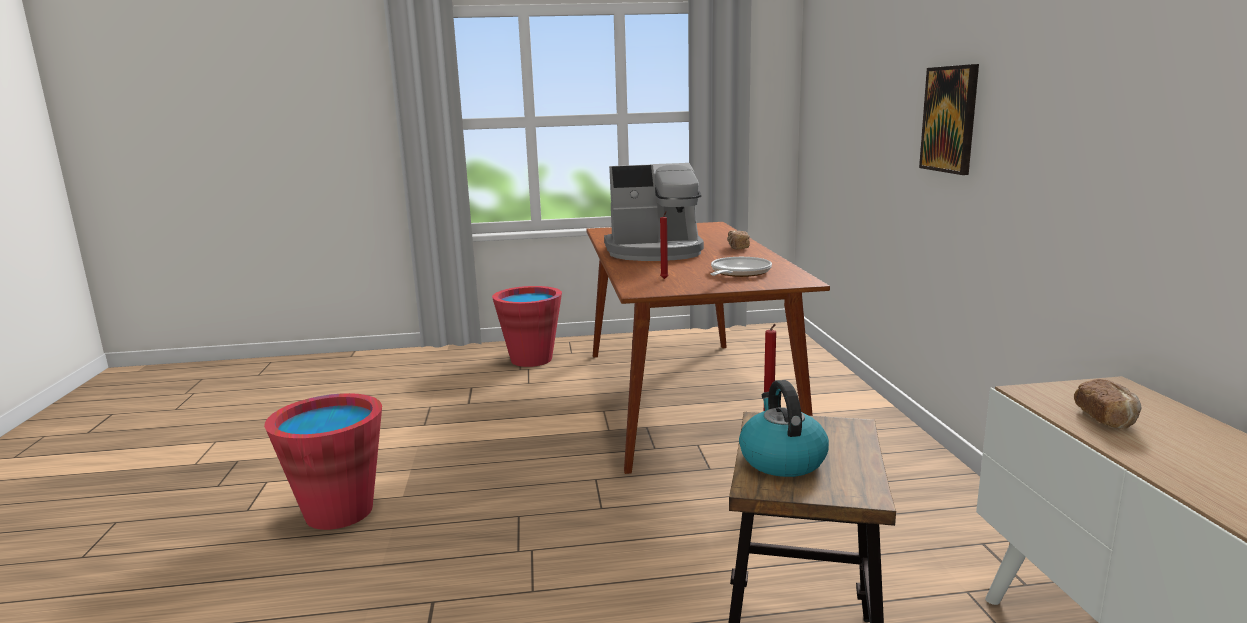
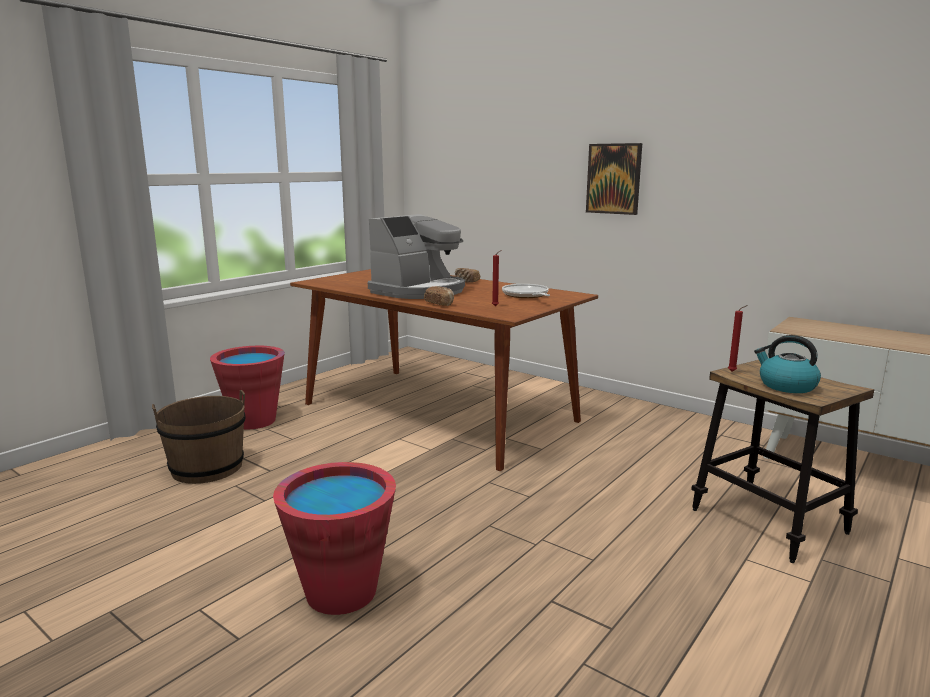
camera: 45 degrees left, 0 degrees up
bread [1074,379,1142,428] -> bread moved to [424,286,454,306]
none -> brown bucket [152,390,245,484]

